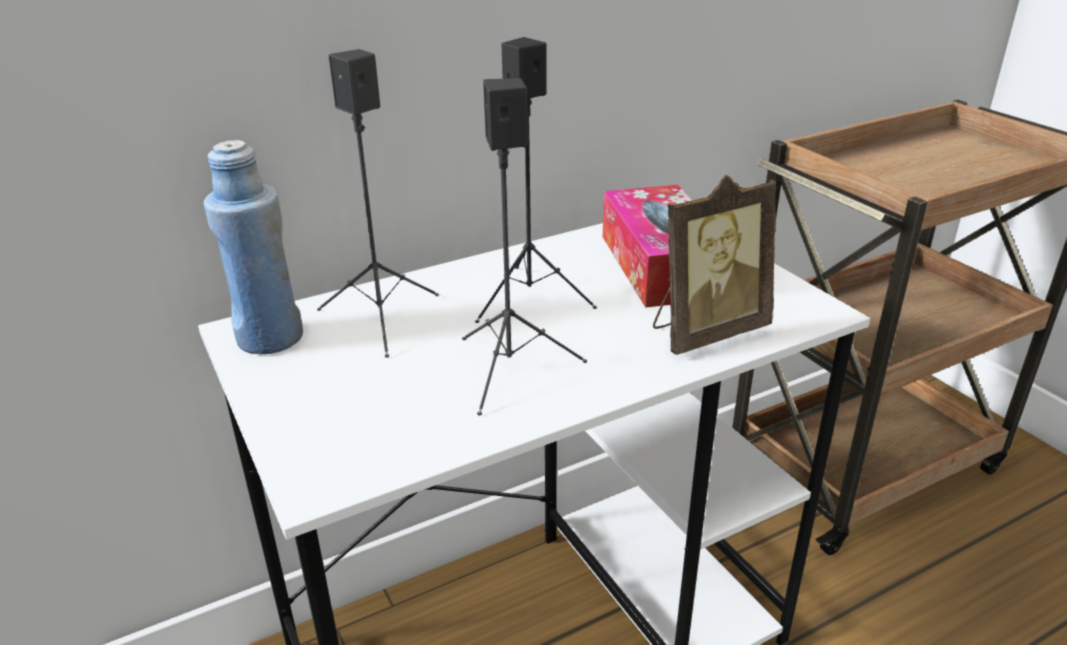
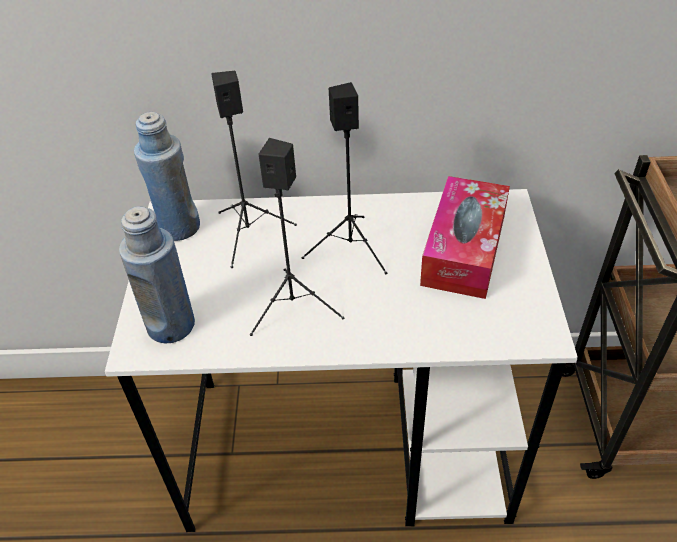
camera: 30 degrees right, 15 degrees up
picture frame [653,175,777,355] -> none
none -> blue bottle [119,206,195,343]

